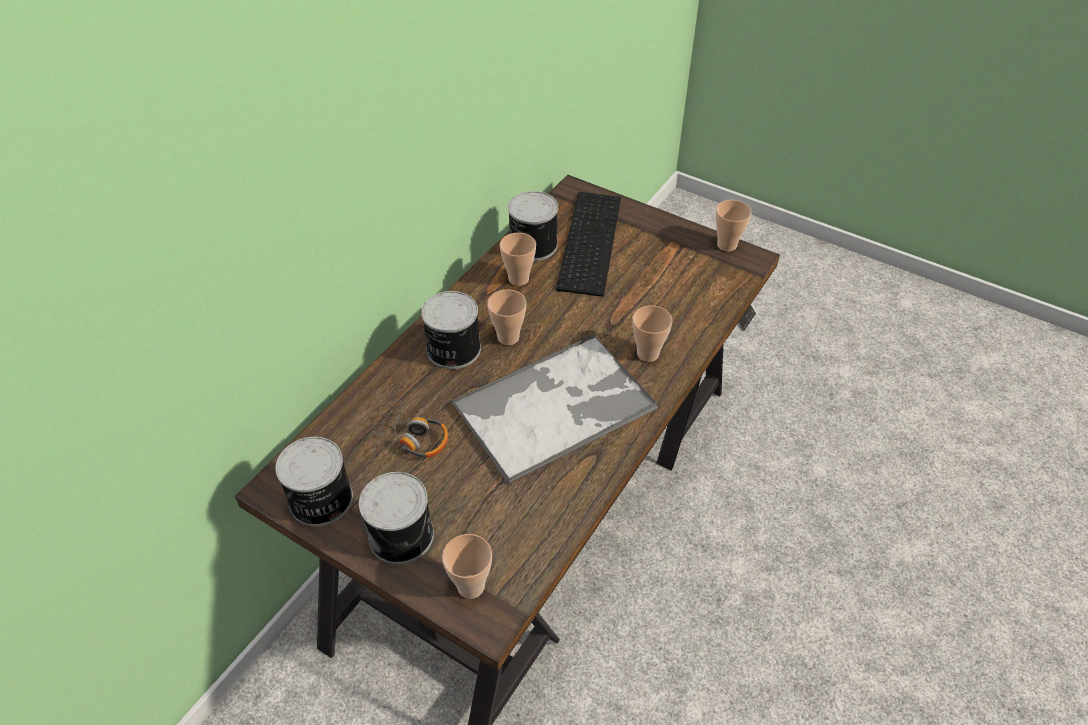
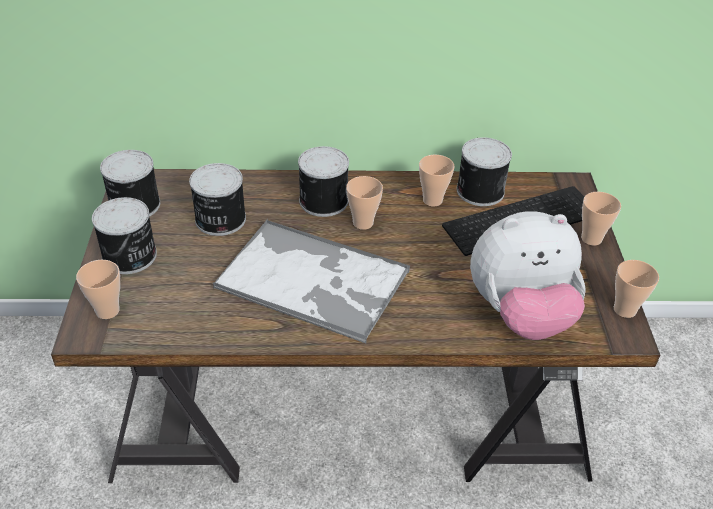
camera: 55 degrees right, 5 degrees down
headphones [369,400,448,458] -> can [189,163,246,236]
cup [632,305,672,362] -> cup moved to [581,192,621,246]
none -> plush toy [470,211,586,340]

